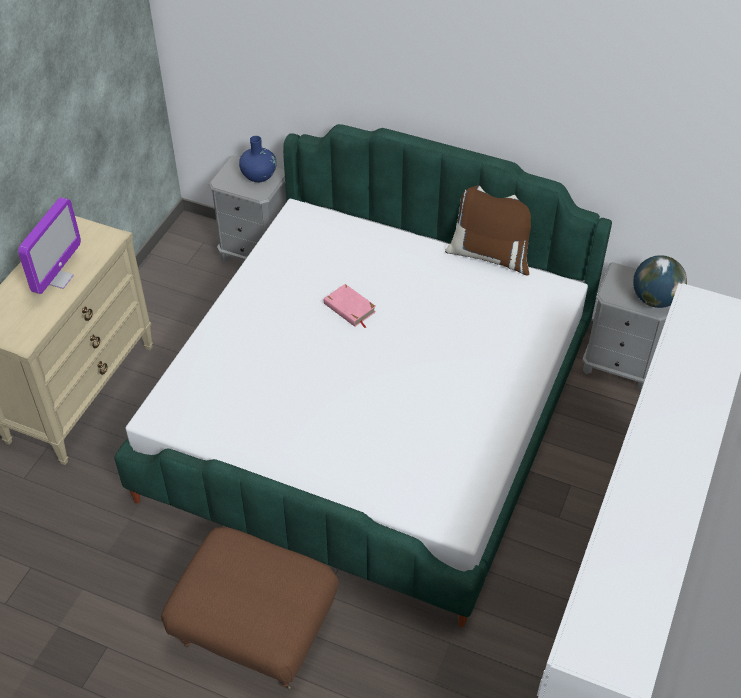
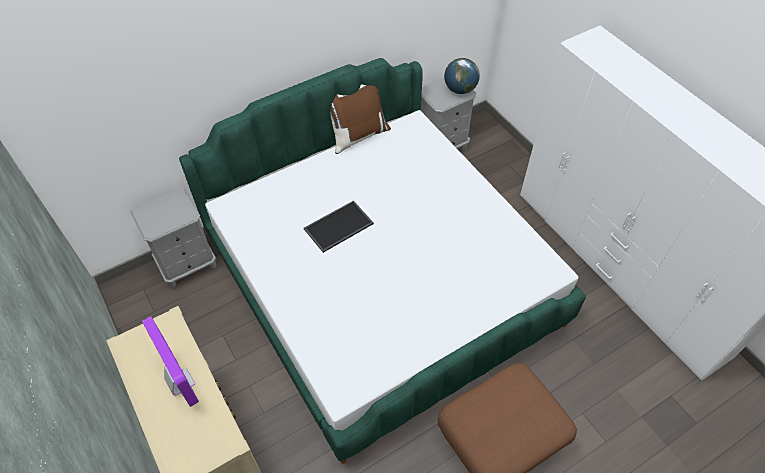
camera: 55 degrees left, 5 degrees up
blue vase [239,136,277,182] -> none
pink book [324,284,376,328] -> tray [304,200,374,253]

